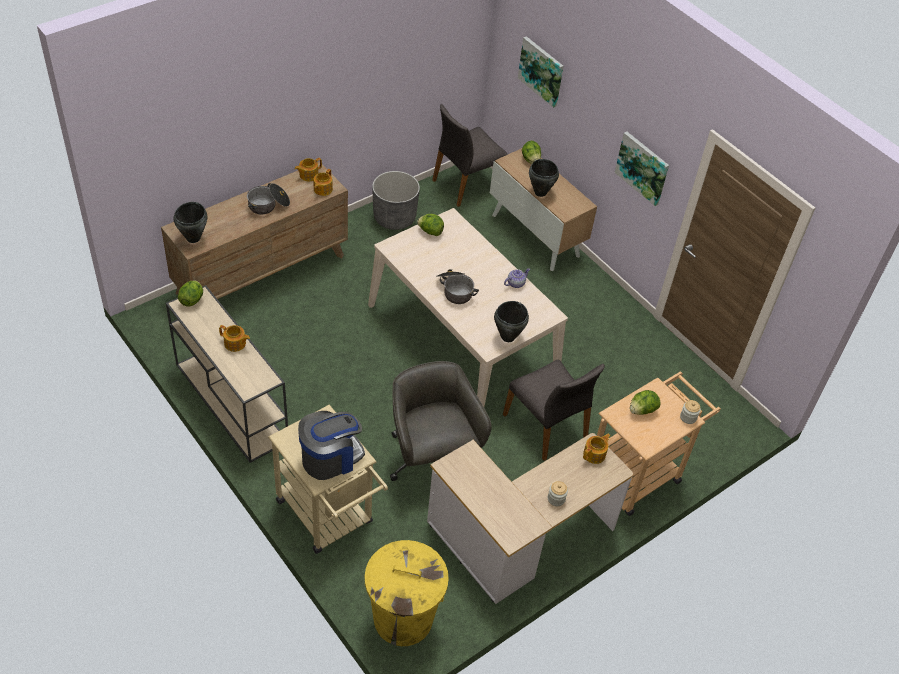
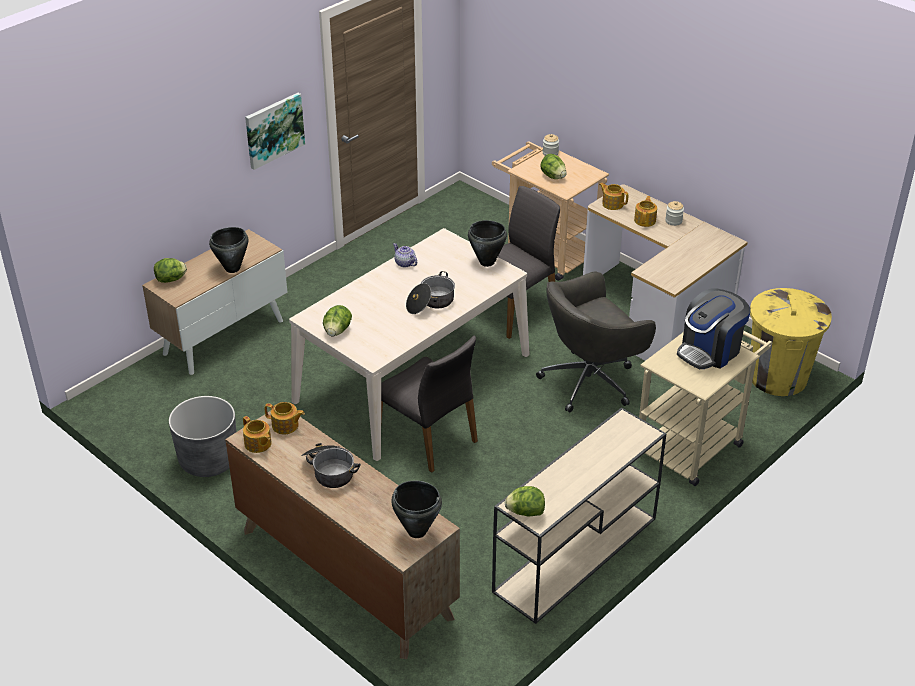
camera: 95 degrees left, 10 degrees down
teapot [219,325,250,352] -> teapot moved to [634,196,657,227]
coffee machine [298,411,365,480] -> coffee machine turned 90 degrees counterclockwise [677,288,751,369]
grey chair [432,104,508,207] -> grey chair moved to [381,336,478,473]
picture [518,36,564,108] -> none

